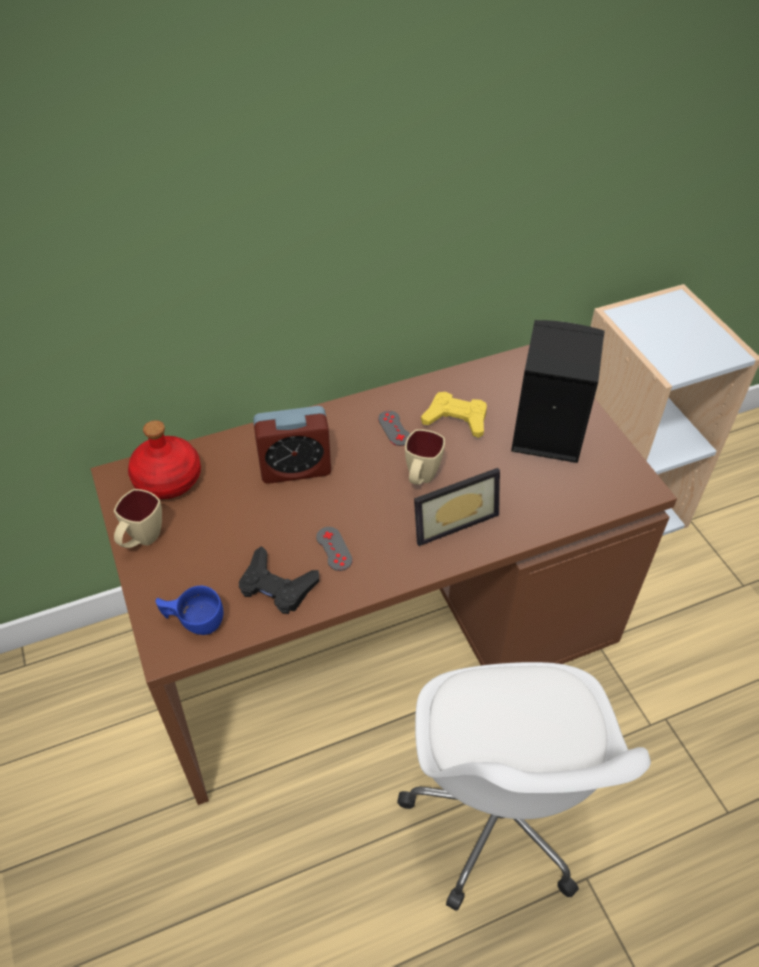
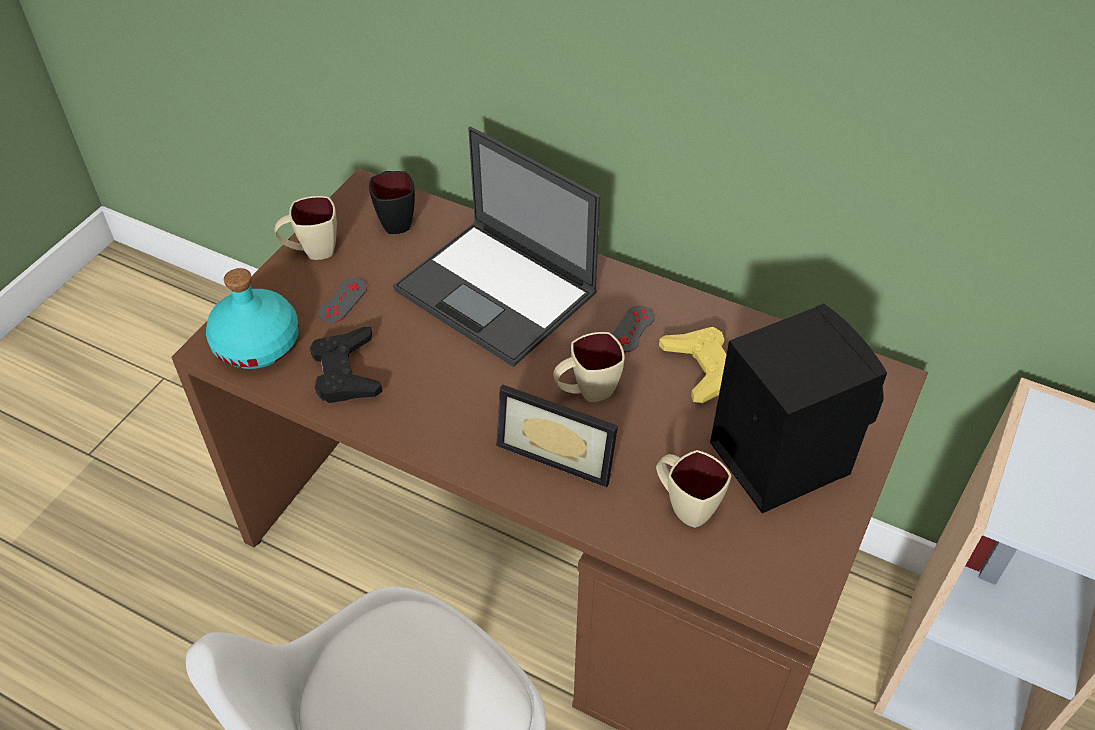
camera: 50 degrees right, 0 degrees up
red bottle [128,420,201,499] -> black mug [369,171,415,234]
blue cup [155,586,223,635] -> turquoise bottle [206,268,299,369]
alarm clock [253,406,331,484] -> laptop [393,127,600,367]
grey game controller [316,527,353,571] -> grey game controller moved to [318,278,367,323]
none -> beige mug [656,450,731,528]

